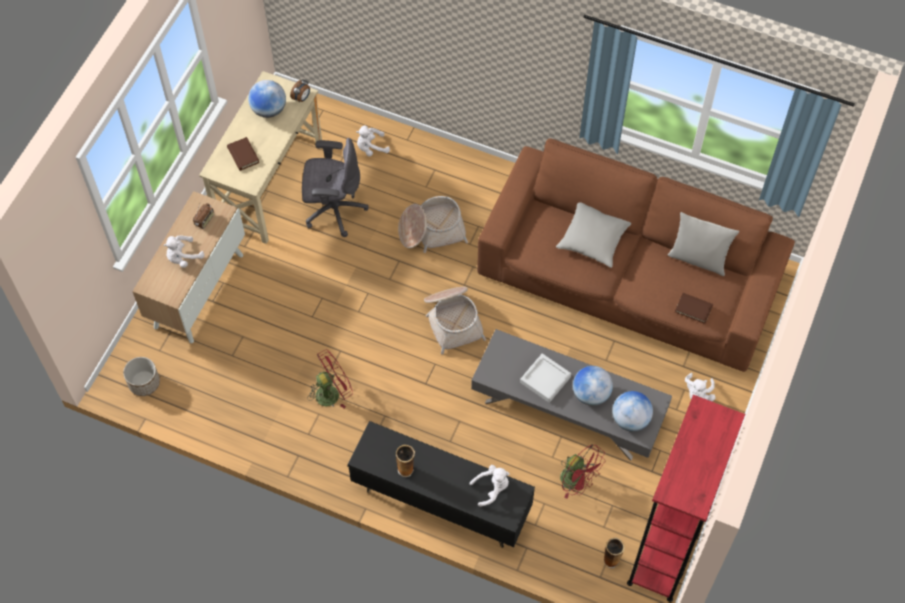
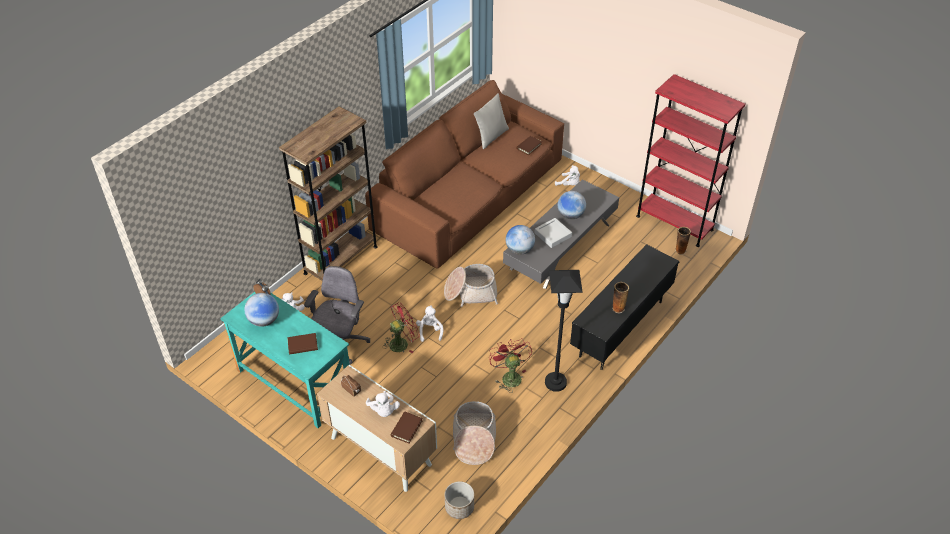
camera: 75 degrees left, 15 degrees down
beige desk [199,71,322,244] -> turquoise desk [220,292,350,428]
basket [398,196,468,253] -> basket moved to [453,401,496,465]
white plush toy [469,465,509,507] -> white plush toy moved to [416,306,443,342]
grey pillow [556,202,631,268] -> none
red fan [560,444,606,499] -> red fan moved to [383,302,420,353]
globe [612,391,653,432] -> globe moved to [506,225,535,255]
none -> brown bookcase [279,106,378,281]
none -> brown book [390,411,423,444]
none -> black floor lamp [545,270,583,392]

